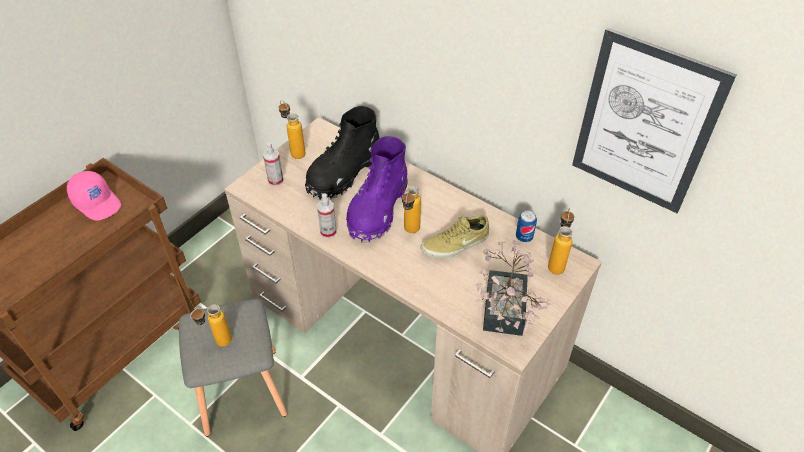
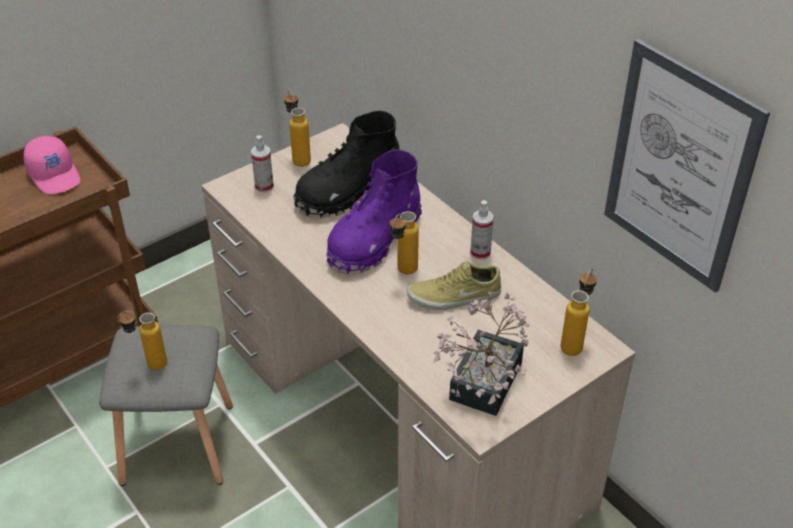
camera: 15 degrees right, 5 degrees down
spray bottle [317,193,336,238] -> spray bottle moved to [470,200,494,260]
can [516,210,537,242] -> none

